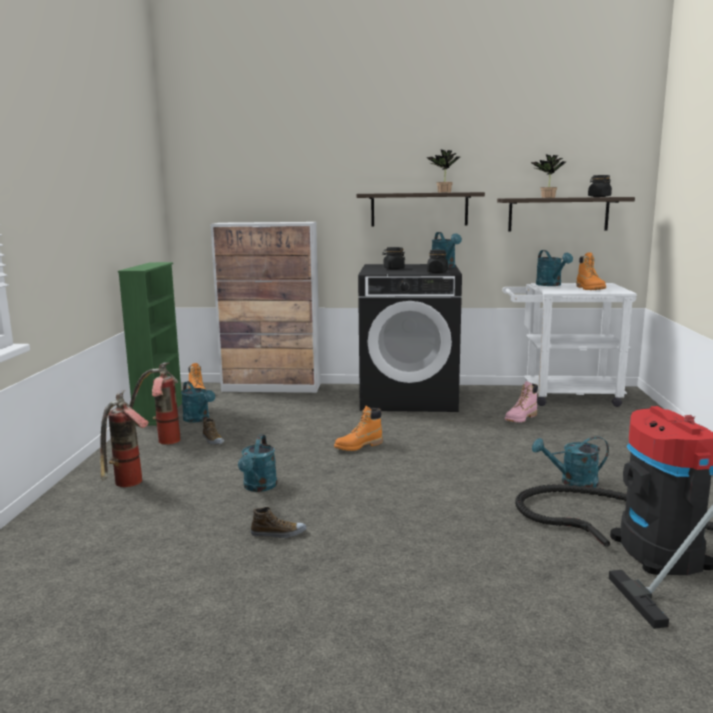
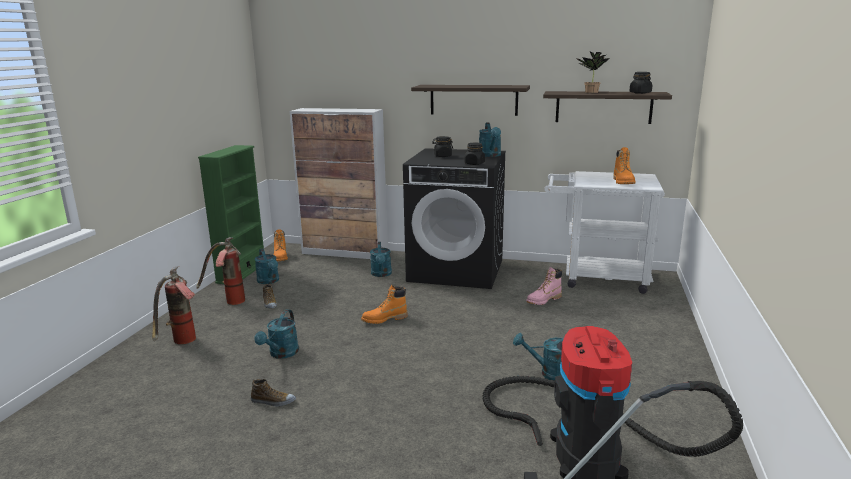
camera: 10 degrees right, 5 degrees up
potted plant [426,149,460,193] -> none
turquoise watering can [536,250,573,286] -> turquoise watering can moved to [370,242,392,277]

